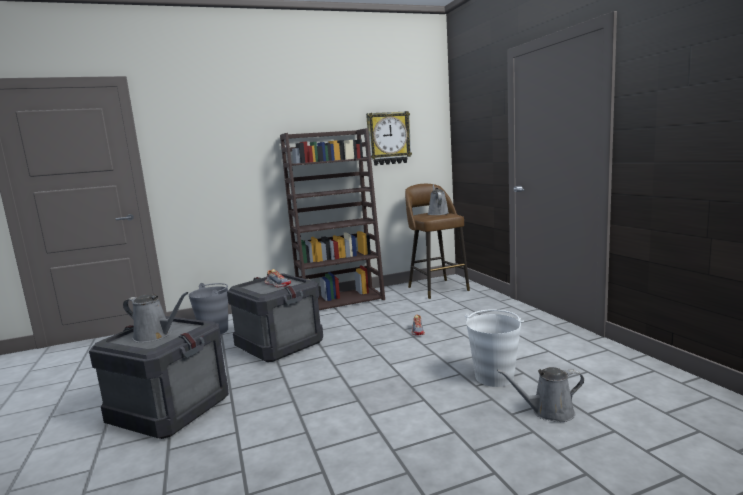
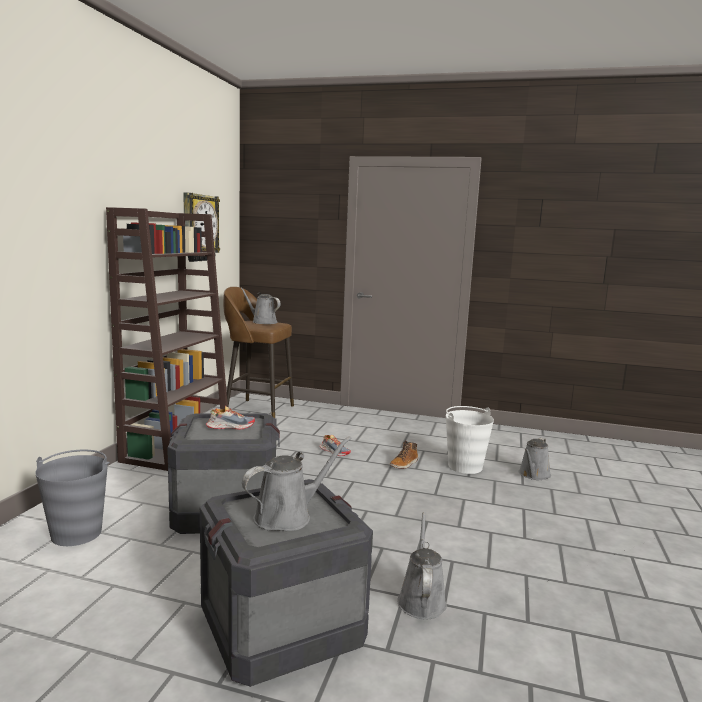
camera: 55 degrees left, 0 degrees up
none -> boot [390,441,418,469]
none -> grey watering can [397,512,447,619]

